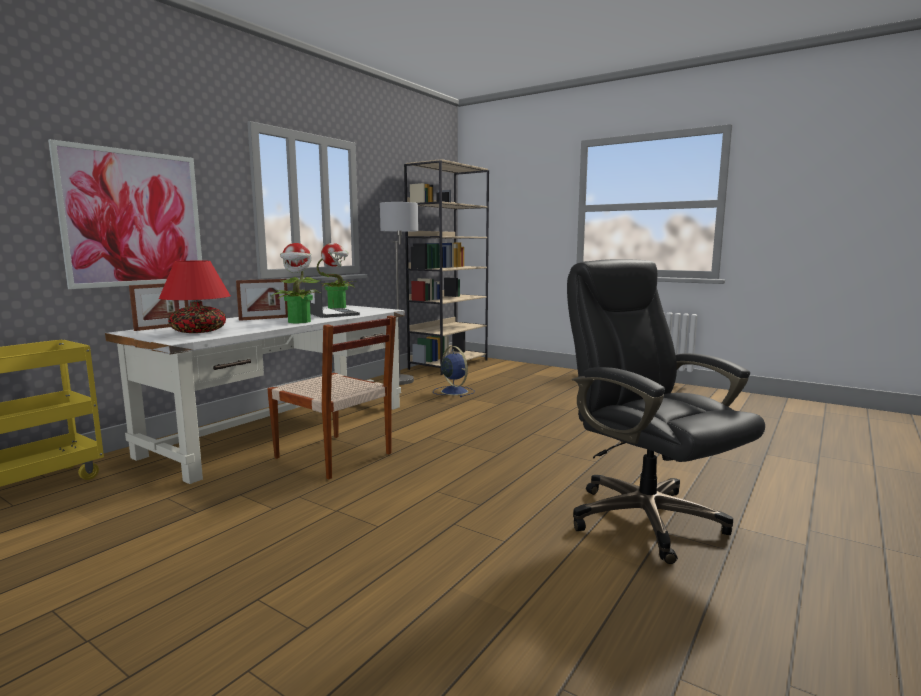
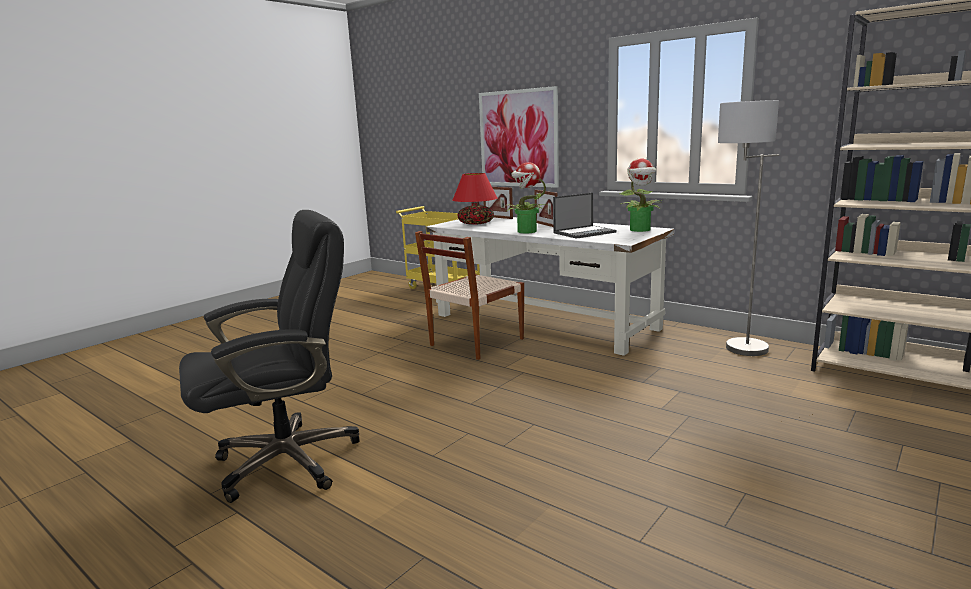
camera: 95 degrees right, 5 degrees up
blue fan [433,346,475,397] -> none

